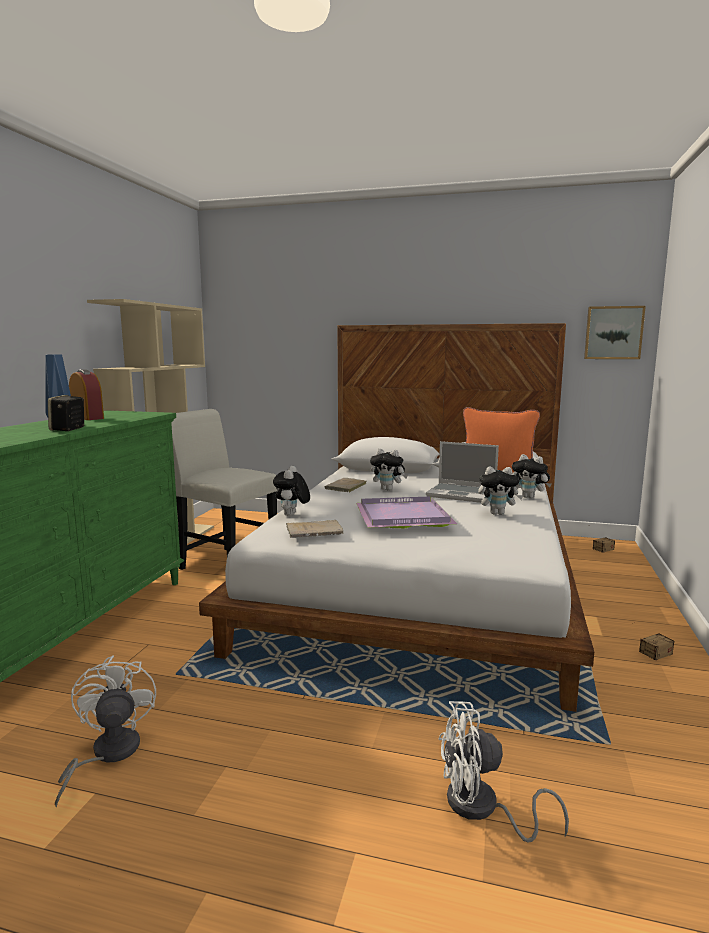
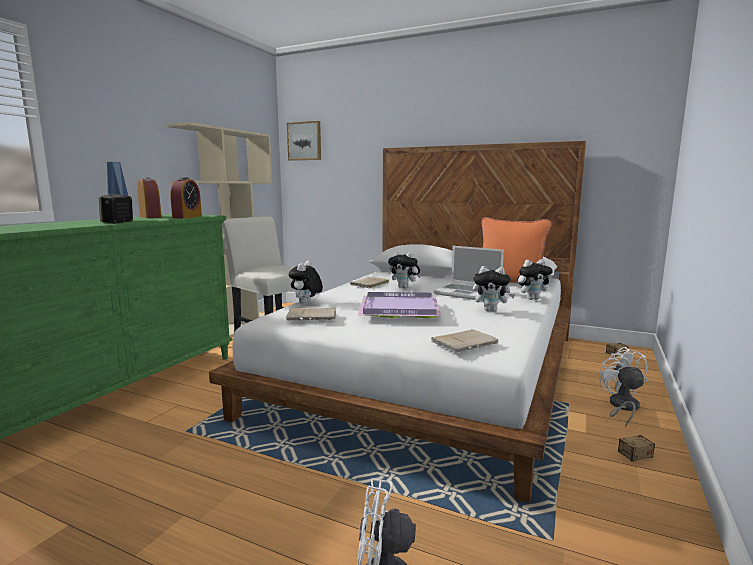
camera: 10 degrees right, 0 degrees up
white fan [55,655,156,807] -> white fan moved to [599,347,647,427]
plush toy [512,454,552,499] -> plush toy turned 60 degrees counterclockwise [518,259,553,300]
picture [584,306,646,359] -> picture moved to [287,121,321,161]
none -> alarm clock [170,177,202,218]
none -> beige book [431,329,498,353]

